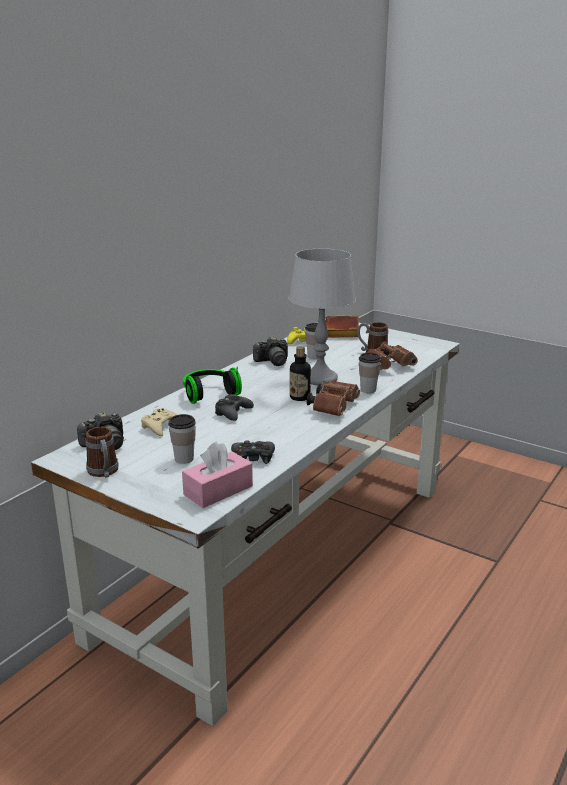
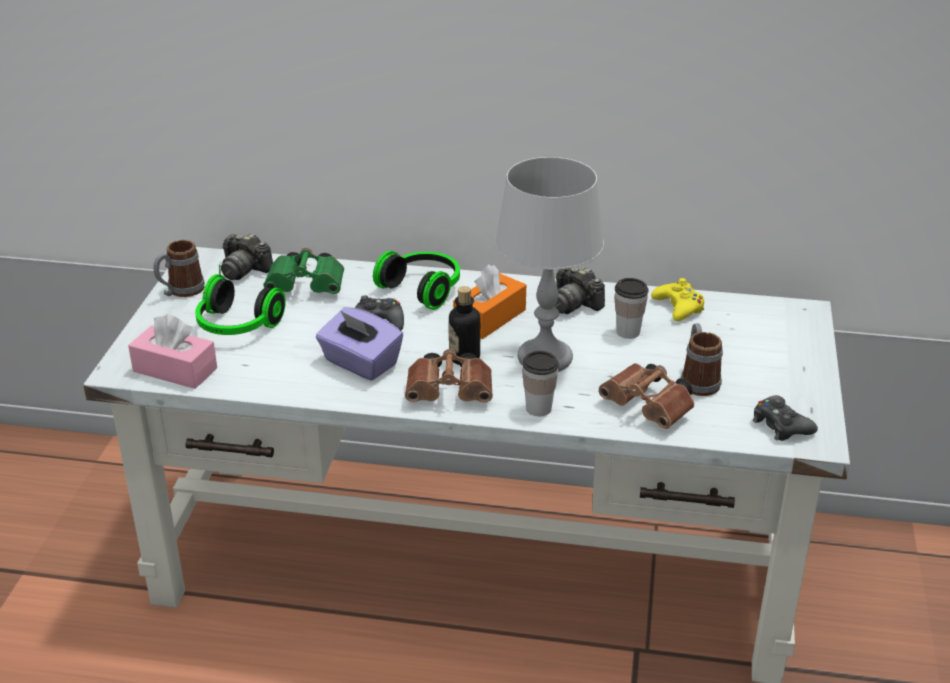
camera: 65 degrees right, 10 degrees up
beige game controller [141,408,178,436] -> green binoculars [264,248,344,294]
cup [168,414,196,464] -> headphones [195,265,286,335]
black game controller [231,440,275,464] -> black game controller moved to [753,395,818,441]
brown book [325,315,359,338] -> none
none -> purple tissue box [316,307,403,381]
none -> orange tissue box [453,264,526,339]

